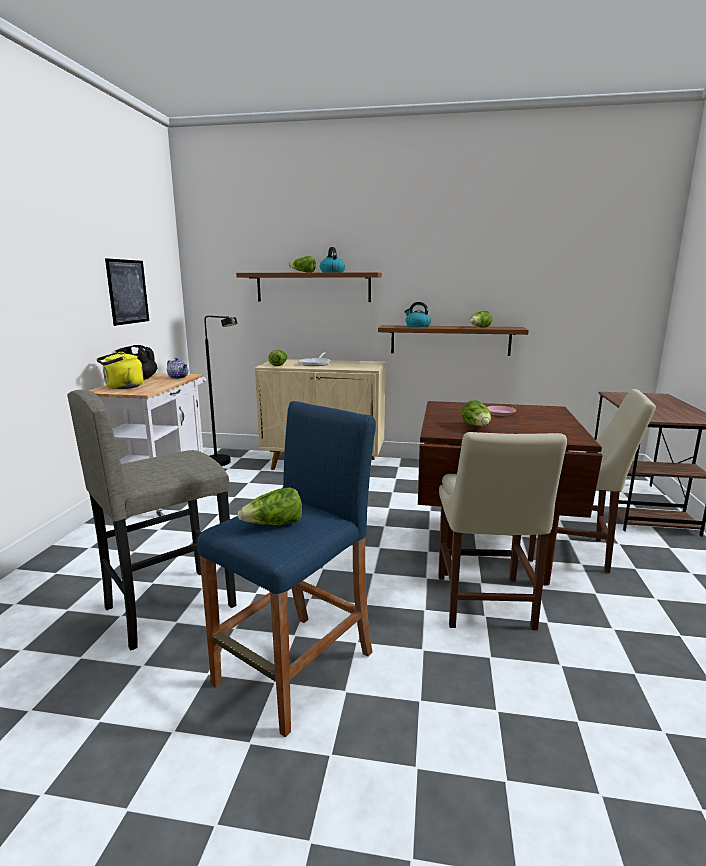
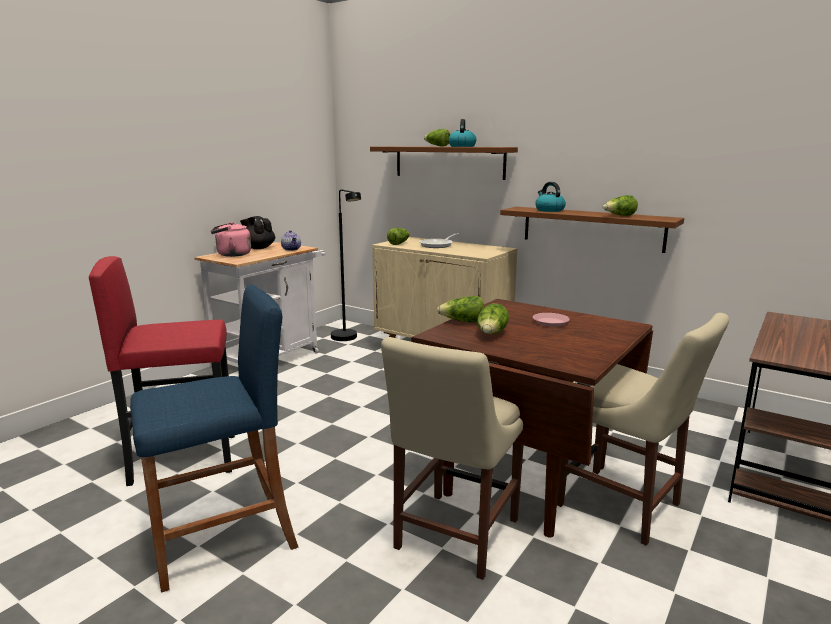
camera: 25 degrees right, 0 degrees up
grey stool [67,390,237,651] -> red stool [89,256,235,486]
yellow kettle [97,352,143,389] -> pink kettle [211,222,251,257]
picture [105,258,149,326] -> none
lettuce [238,488,302,525] -> lettuce moved to [437,296,484,323]

